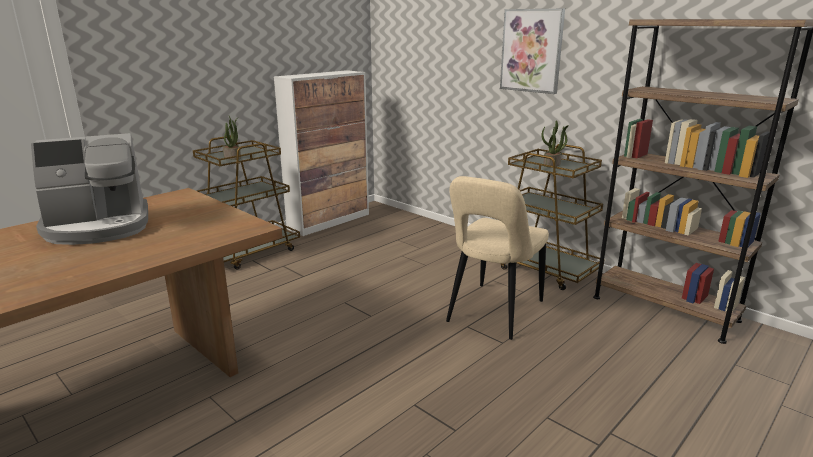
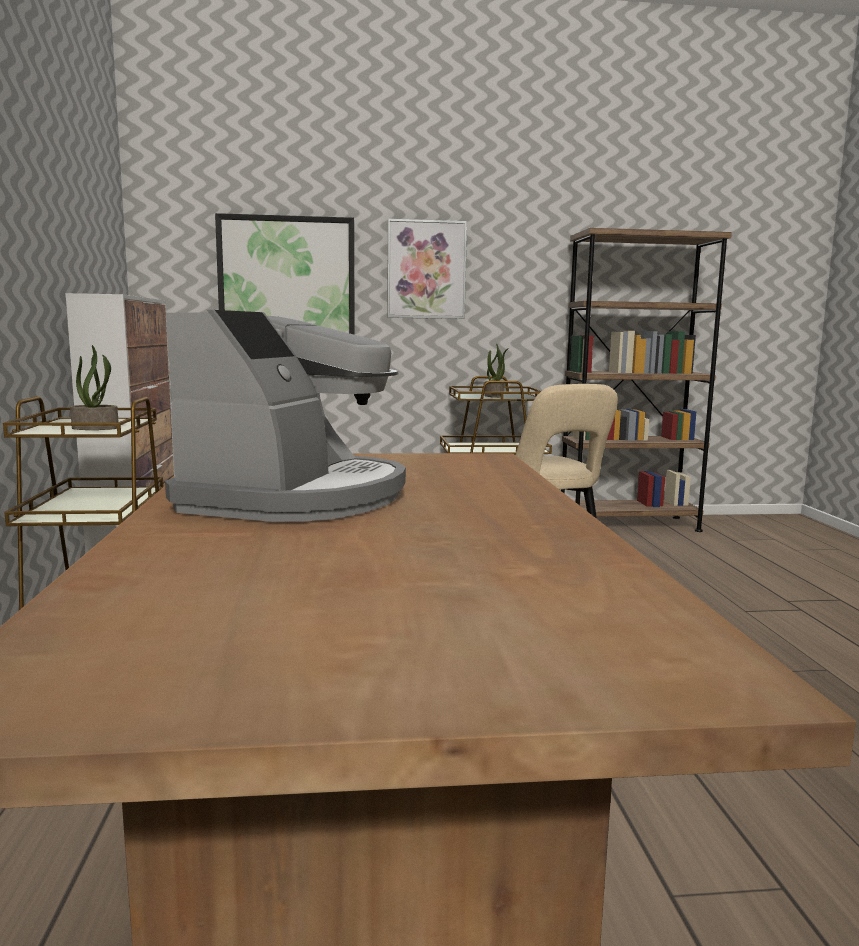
camera: 50 degrees left, 10 degrees down
none -> picture [215,213,355,335]

